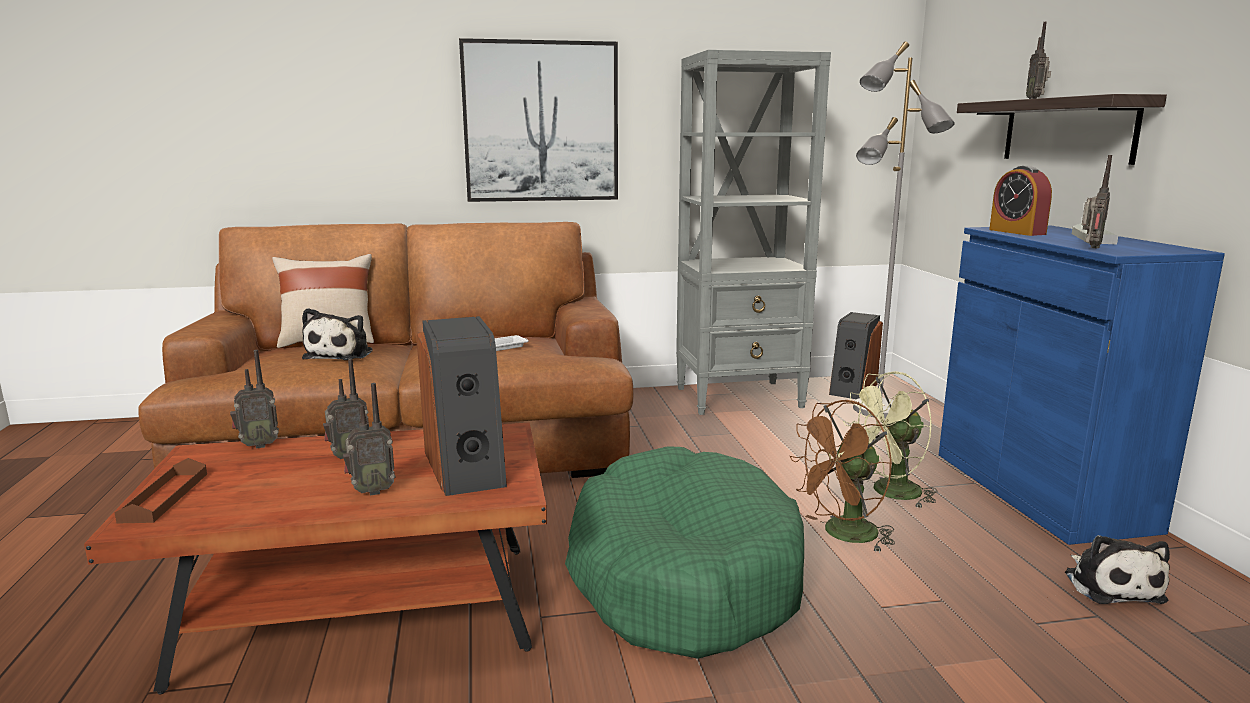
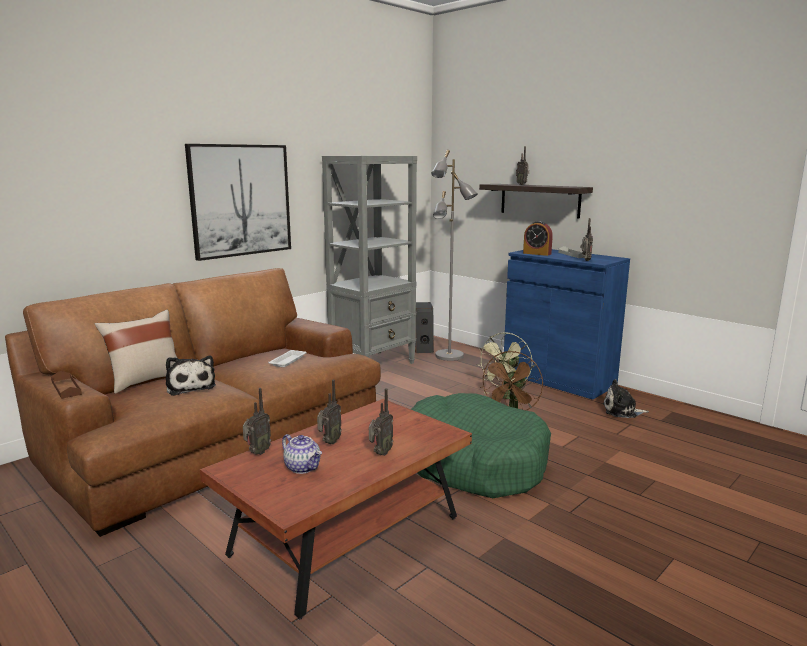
camera: 35 degrees left, 0 degrees up
brown tray [114,458,207,523] -> brown tray moved to [51,371,82,399]
speaker [416,316,507,496] -> none
plush toy [1065,535,1170,604] -> plush toy turned 135 degrees clockwise [603,379,649,418]
none -> teapot [282,434,322,474]

